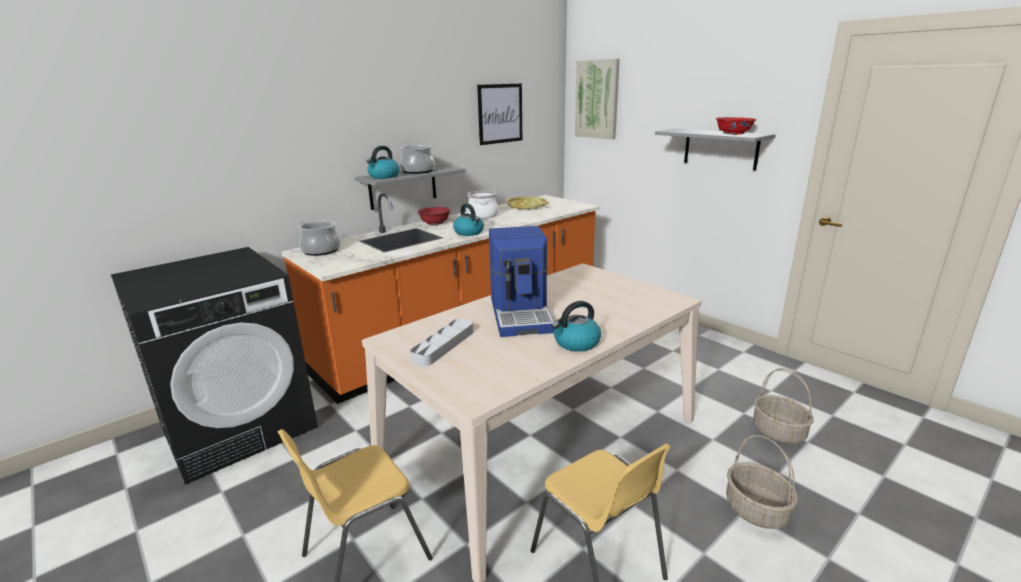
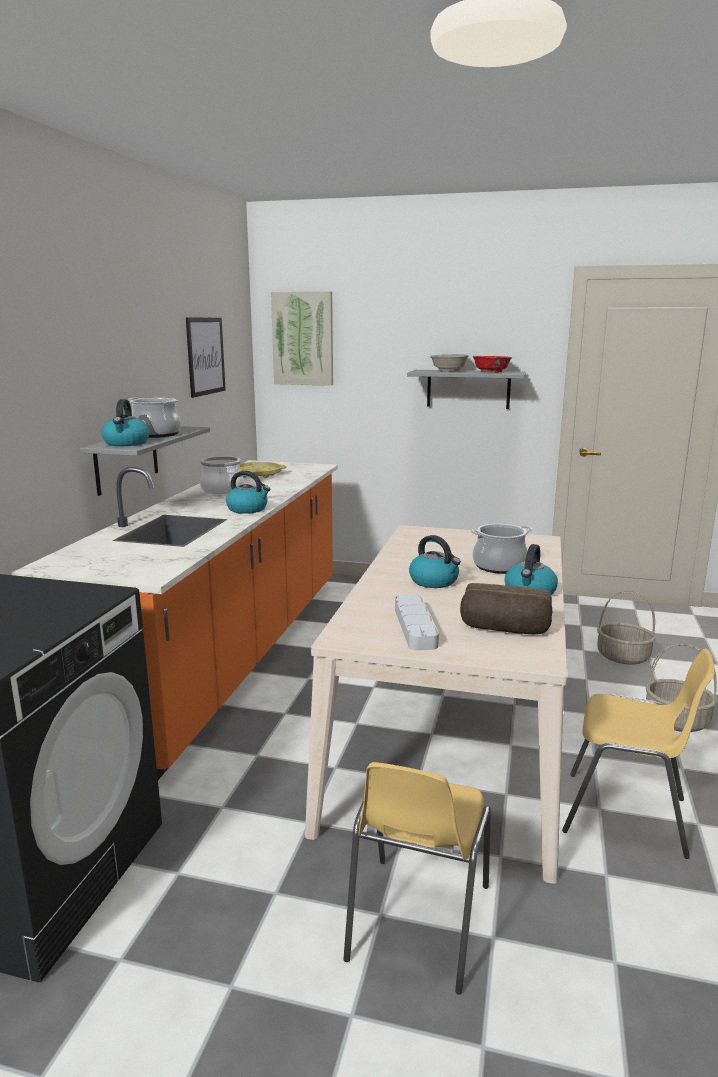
camera: 35 degrees left, 5 degrees down
cooking pot [296,220,341,256] -> cooking pot moved to [471,524,533,574]
red bowl [417,207,451,225] -> none
coffee machine [489,226,554,337] -> kettle [409,535,461,588]
none -> white bowl [430,354,469,371]
none -> bread [460,583,552,634]

